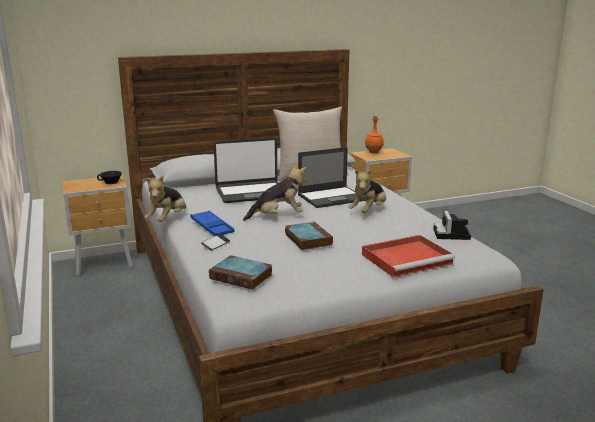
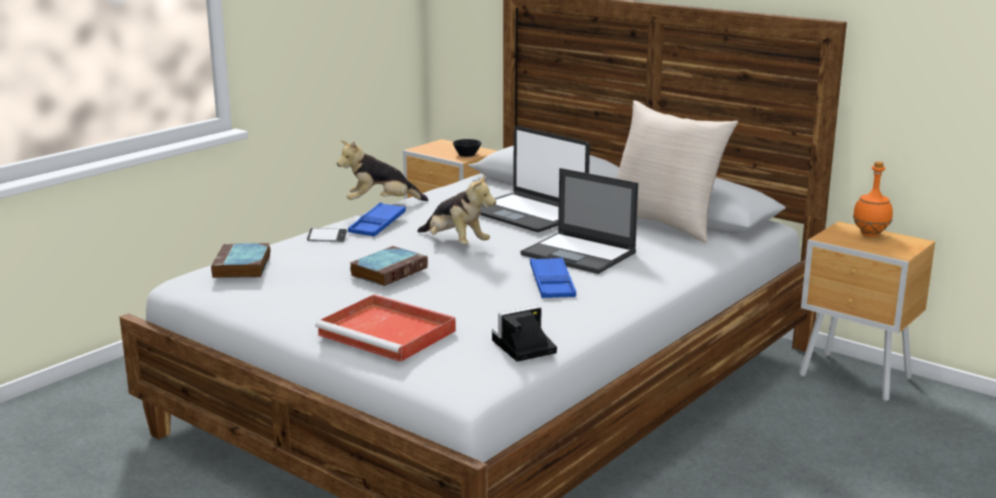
camera: 60 degrees right, 0 degrees up
plush toy [348,168,386,213] -> blue tray [530,257,576,298]

